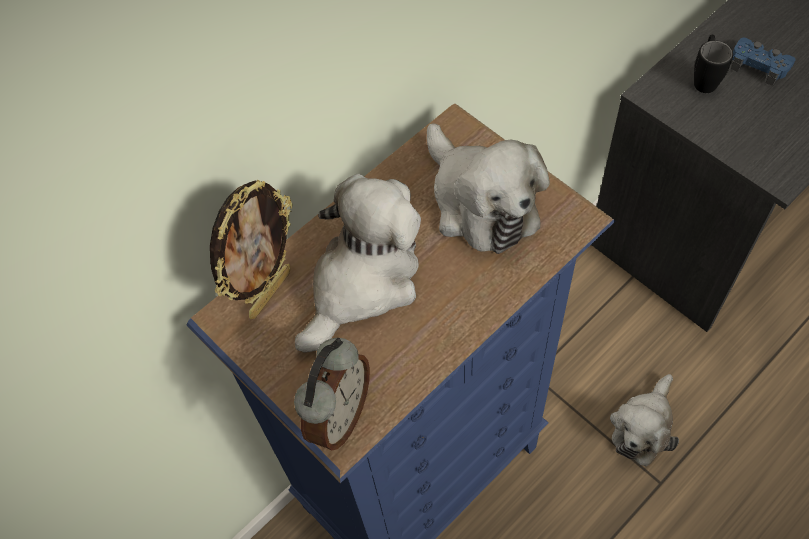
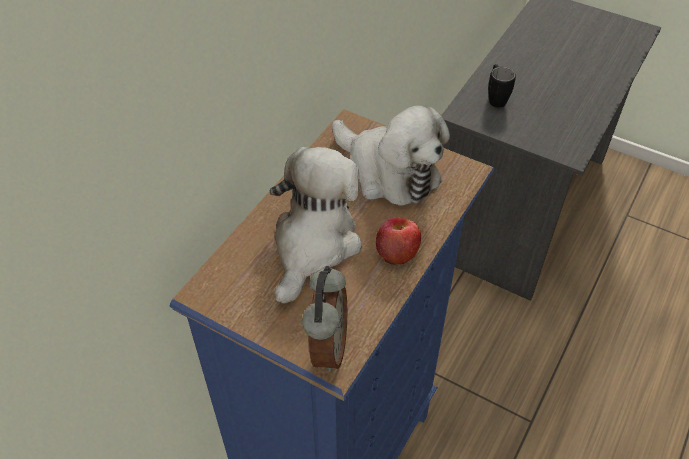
camera: 20 degrees left, 10 degrees down
picture frame [210,180,293,319] -> none
plush toy [610,374,679,466] -> none
blue game controller [731,37,795,86] -> none
none -> apple [376,217,421,265]

